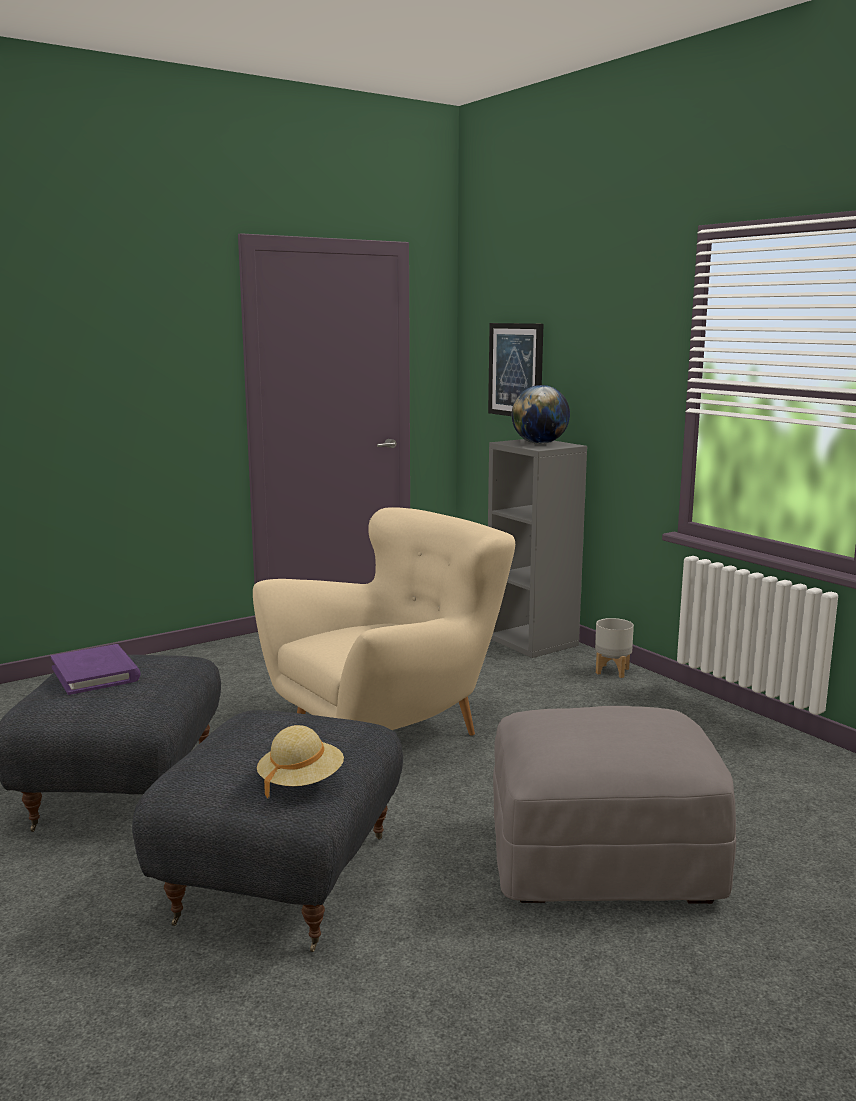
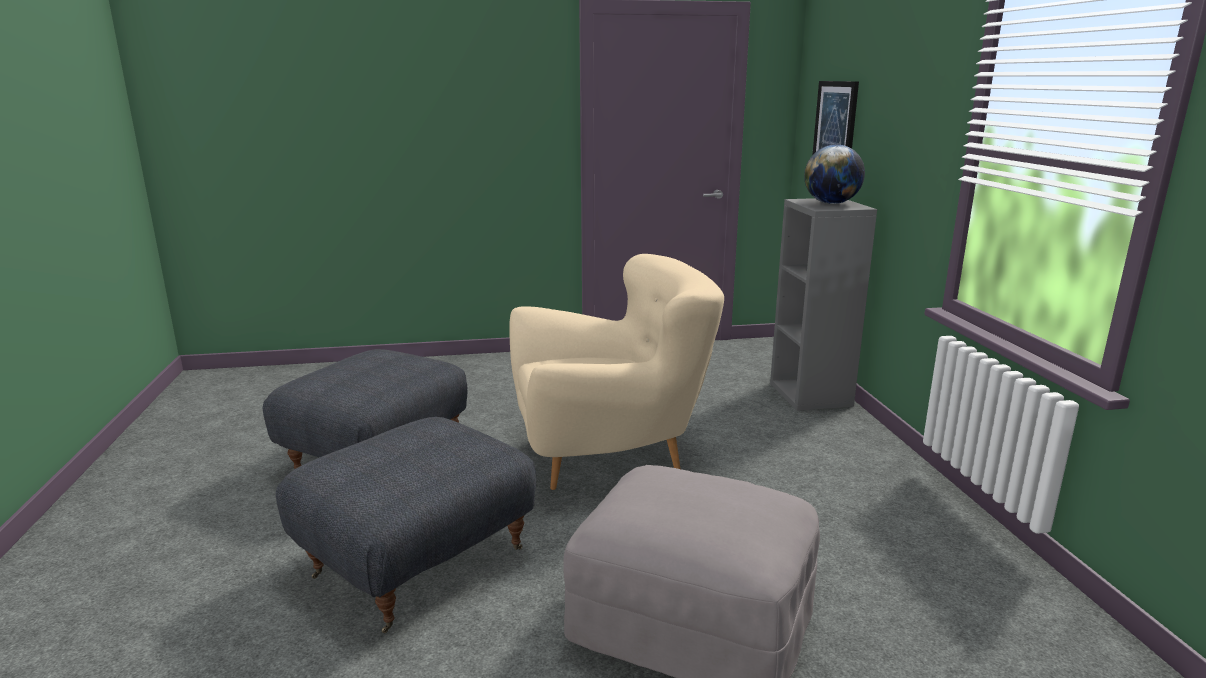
camera: 25 degrees right, 5 degrees up
purple book [51,644,141,695] -> none
beige hat [257,725,344,798] -> none
grey planter [595,618,634,678] -> none

